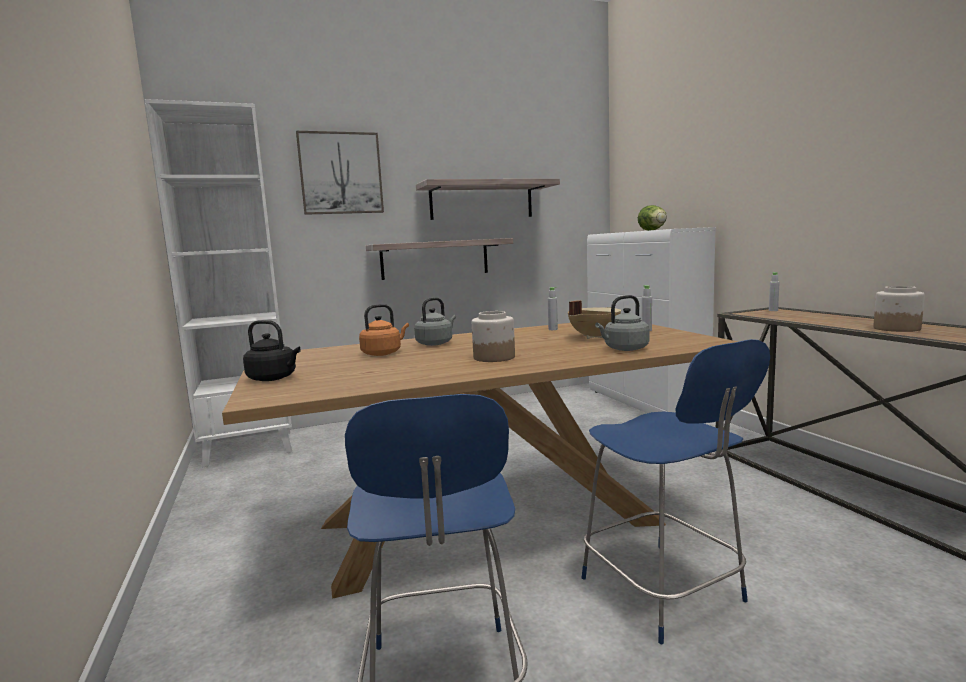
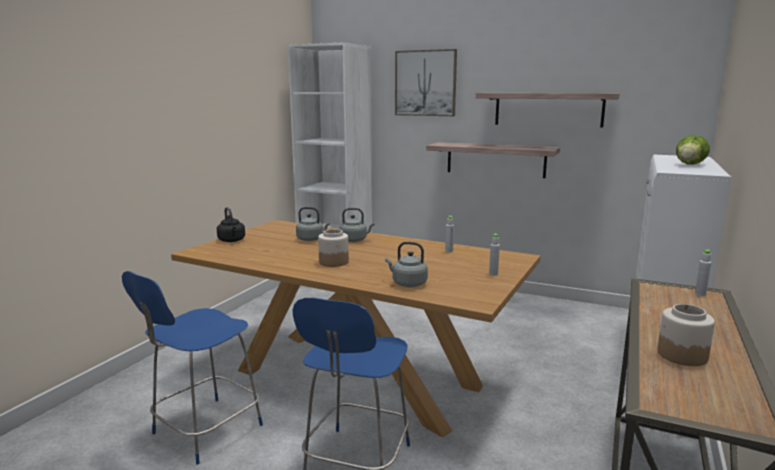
camera: 45 degrees right, 5 degrees up
orange kettle [359,304,409,356] -> grey kettle [296,207,330,241]
beige cooking pot [568,300,621,339] -> none

